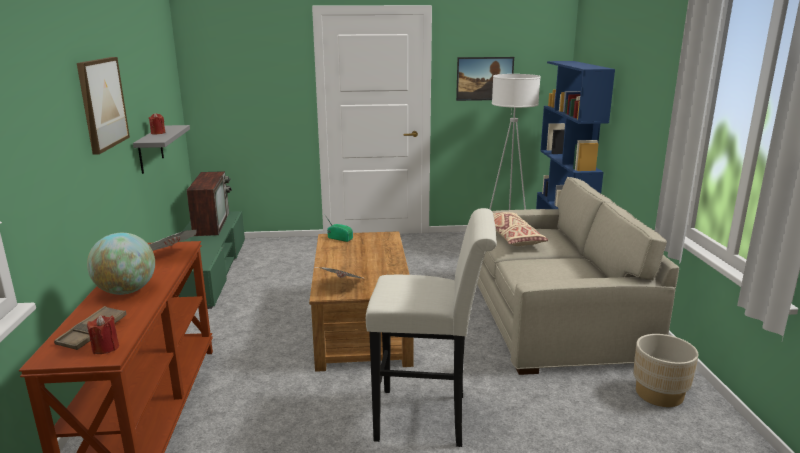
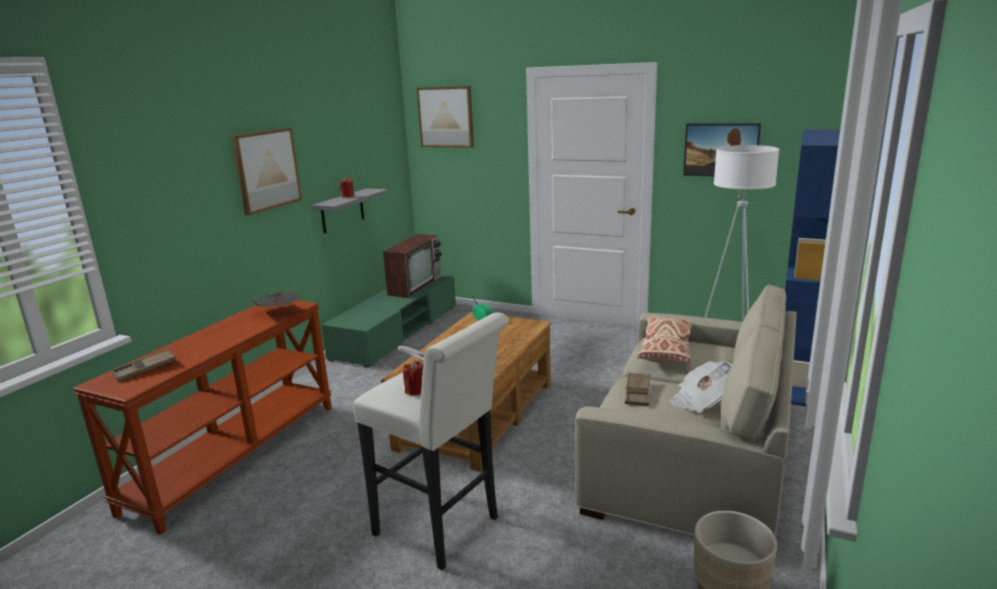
camera: 30 degrees right, 0 degrees up
globe [87,233,155,295] -> none
red candle [87,315,119,354] -> red candle moved to [403,361,424,395]
none -> picture [416,86,474,148]
none -> brown tray [625,372,650,406]
none -> newspaper [670,361,732,413]

